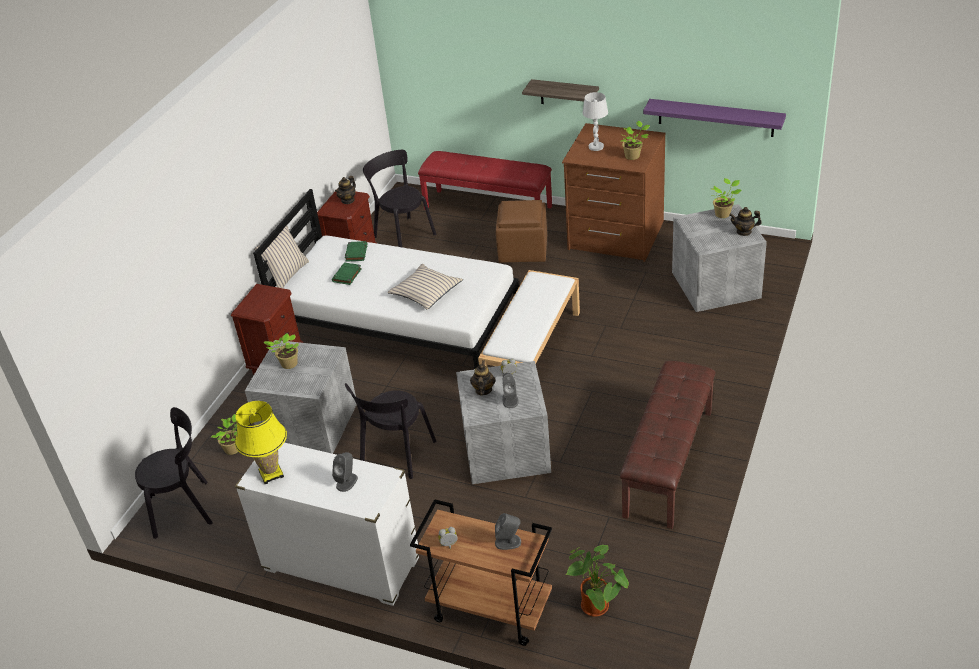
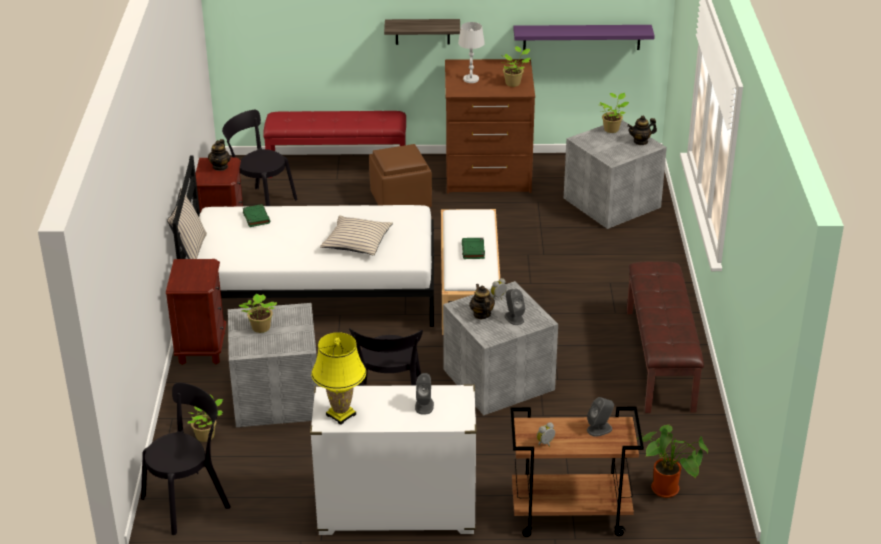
camera: 25 degrees left, 5 degrees down
green book [332,262,362,285] -> green book moved to [462,238,485,259]

